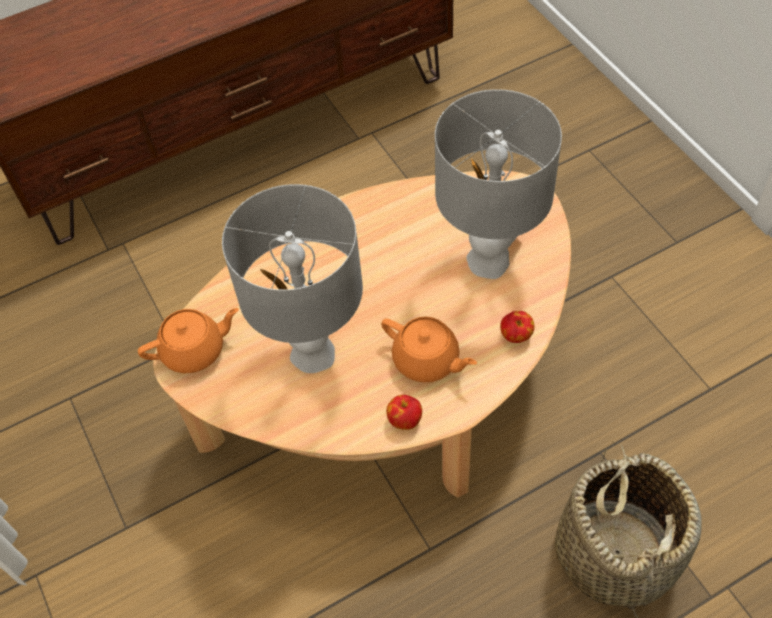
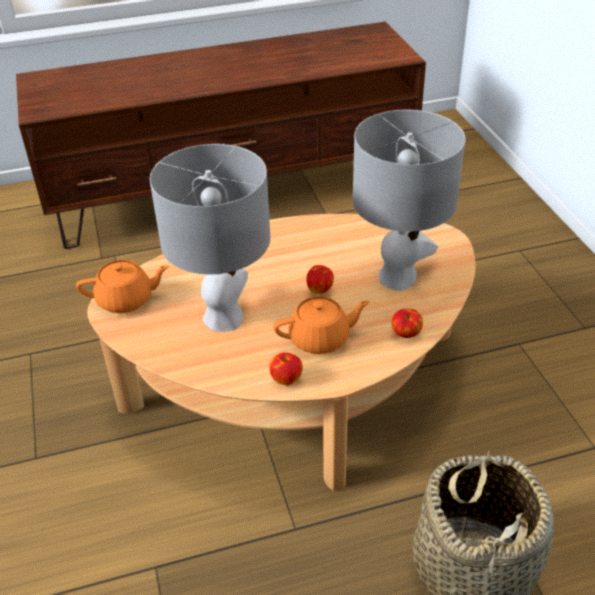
camera: 10 degrees right, 15 degrees down
orange teapot [381,316,477,383] -> orange teapot turned 60 degrees counterclockwise [273,296,370,354]
none -> apple [306,265,334,294]

